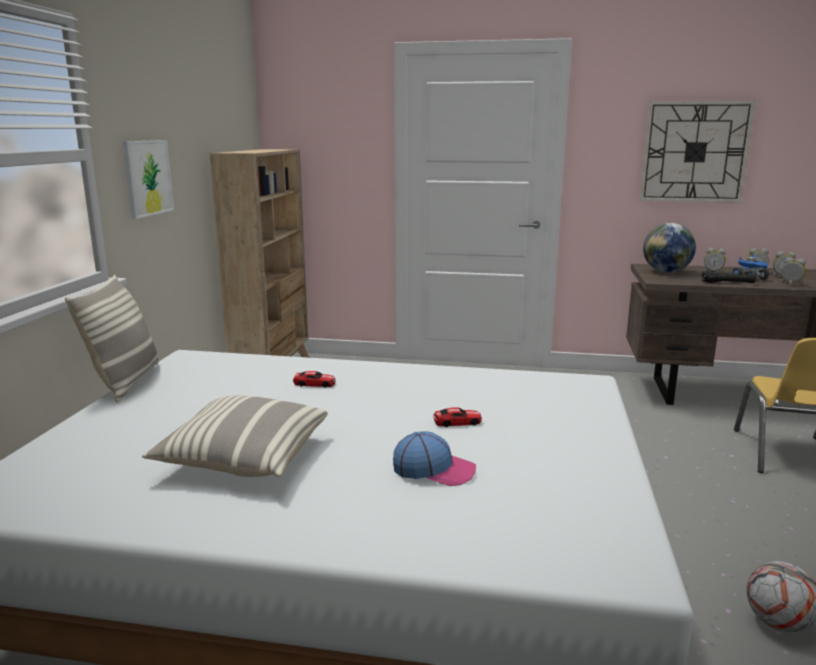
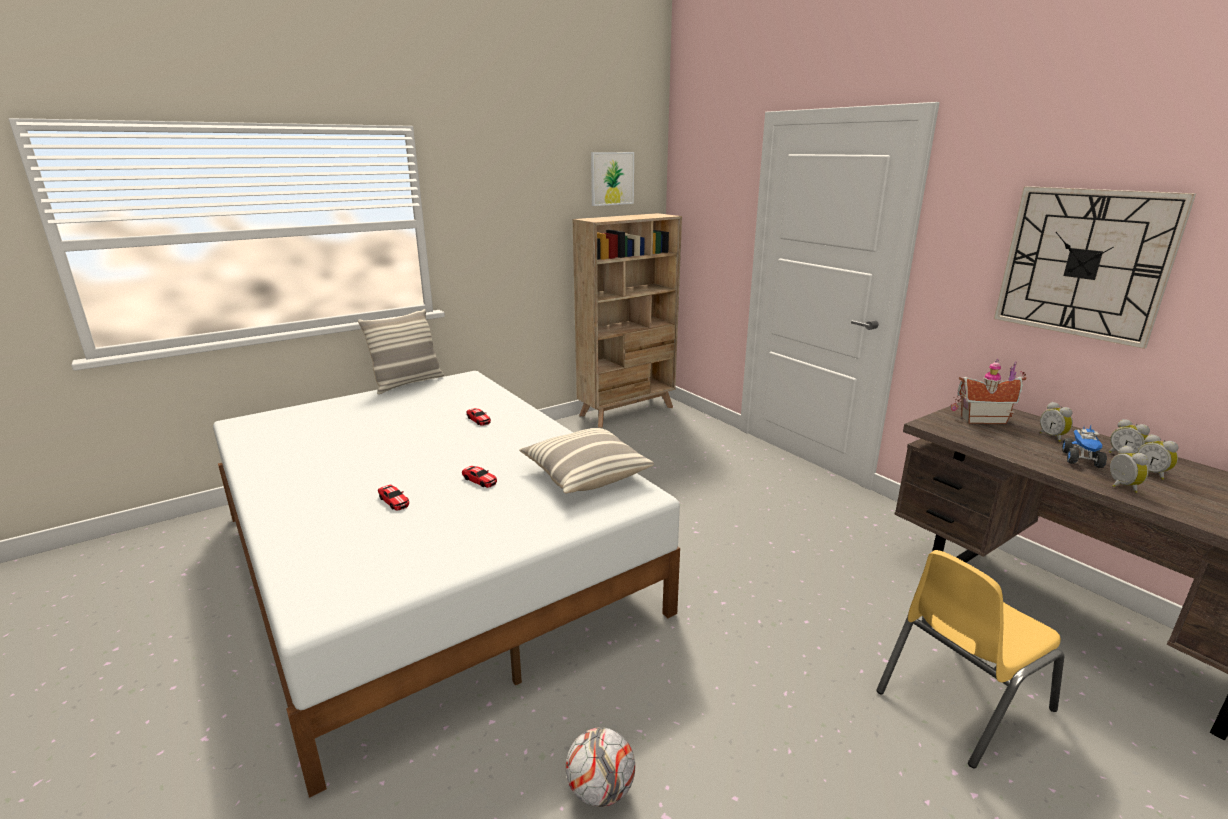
camera: 45 degrees right, 5 degrees up
picture [123,140,174,219] -> picture moved to [591,152,634,206]
pillow [142,395,328,477] -> pillow moved to [519,428,654,493]
cap [393,431,476,486] -> toy car [378,485,409,510]
globe [643,223,696,273] -> toy house [951,358,1026,424]
black flashlight [701,271,756,283] -> none

